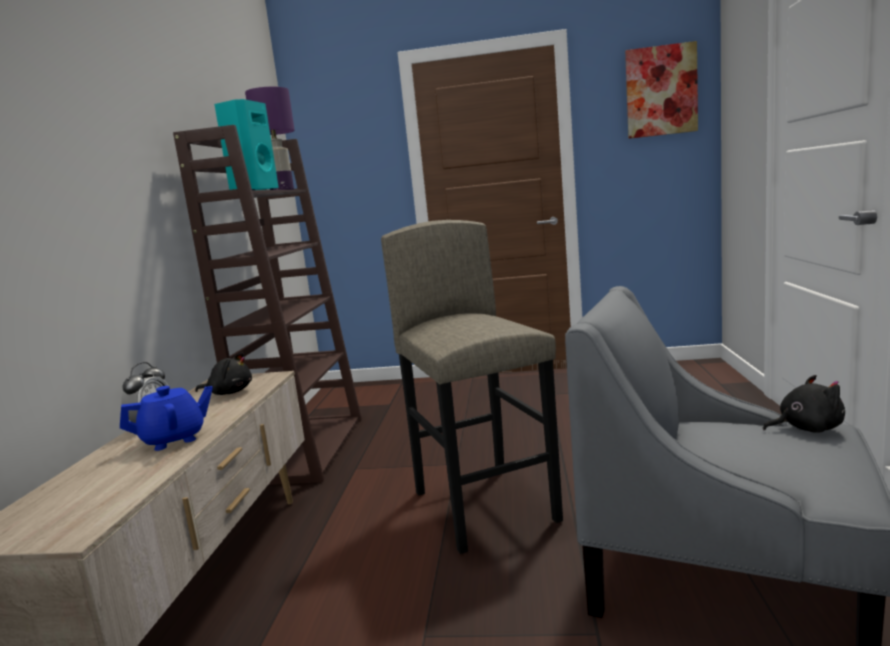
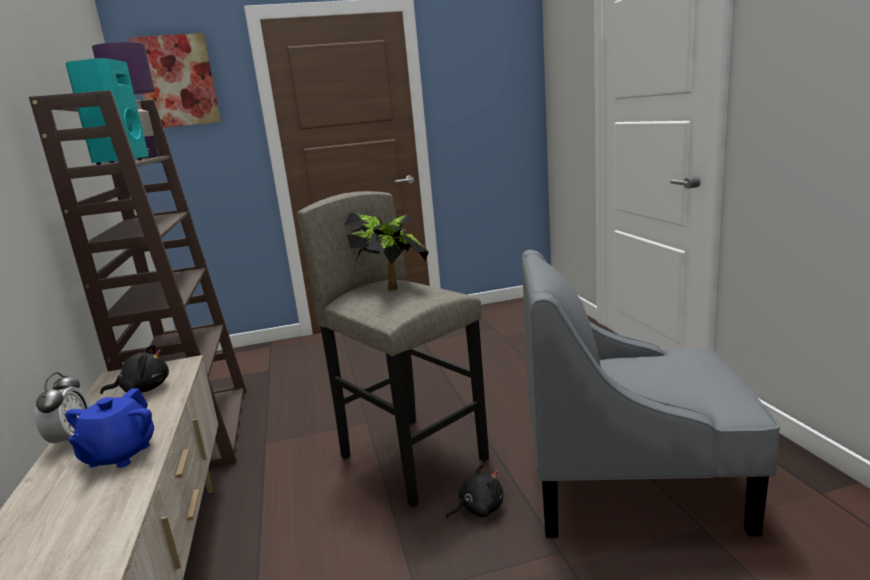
camera: 20 degrees left, 5 degrees up
blue teapot [120,386,213,451] -> blue teapot turned 150 degrees clockwise [65,388,154,468]
picture [625,41,698,139] -> picture moved to [129,33,221,128]
black plush toy [763,375,845,433] -> black plush toy moved to [445,464,504,519]
none -> potted plant [344,213,429,291]

